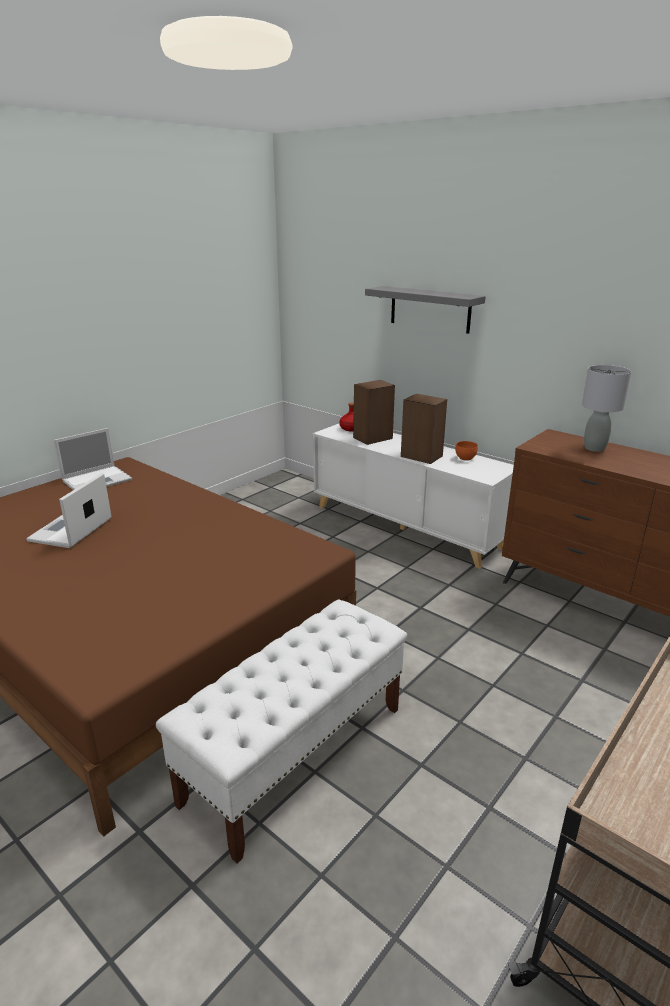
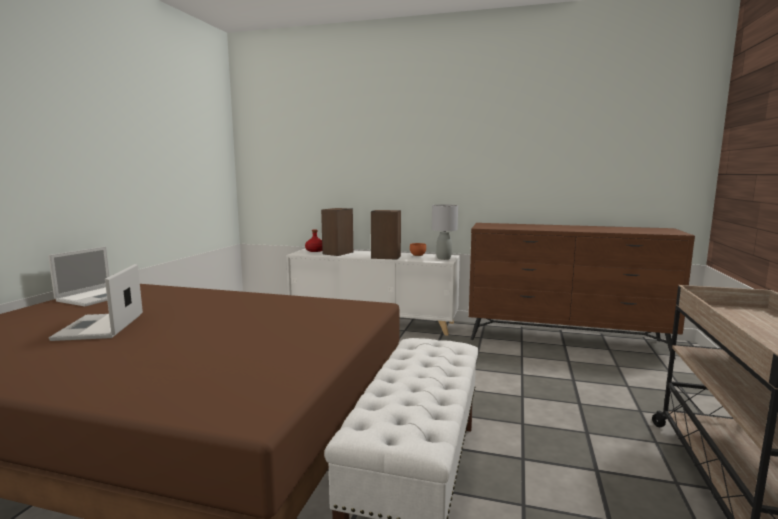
camera: 25 degrees left, 15 degrees down
grey shelf [365,286,486,334] -> none
grey table lamp [582,365,631,452] -> grey table lamp moved to [432,204,458,260]

